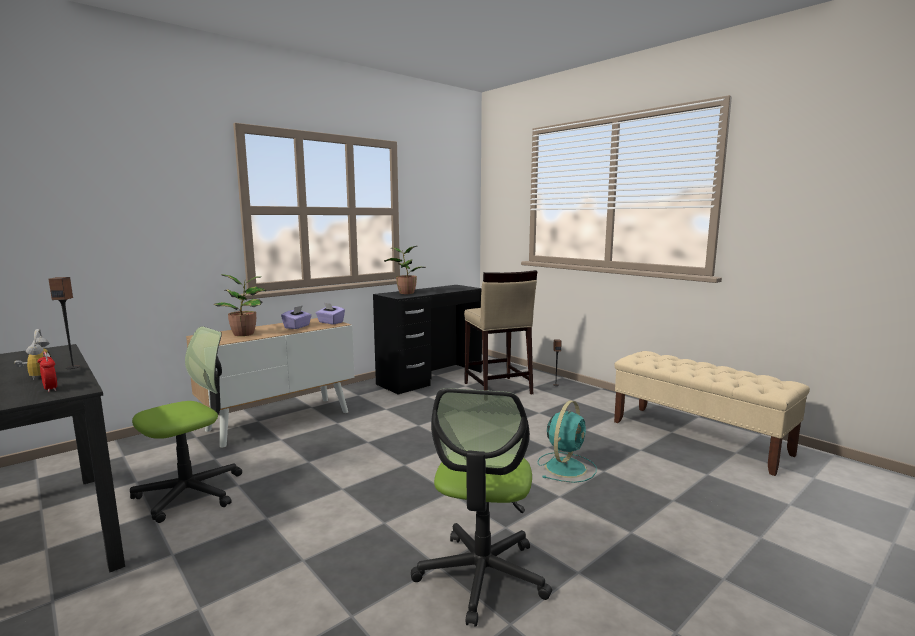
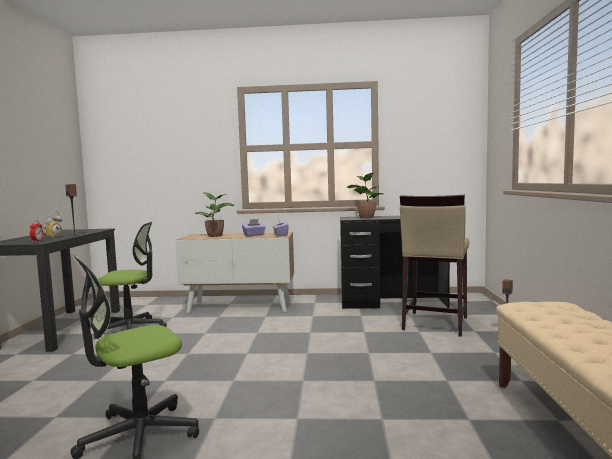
camera: 45 degrees right, 5 degrees down
turquoise fan [538,400,597,483] -> none

